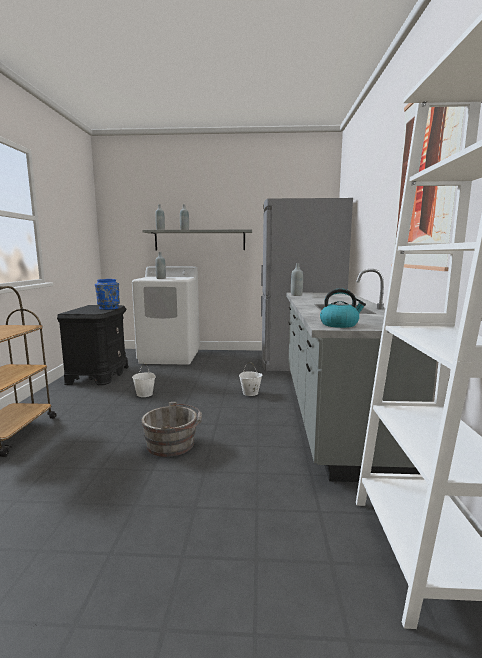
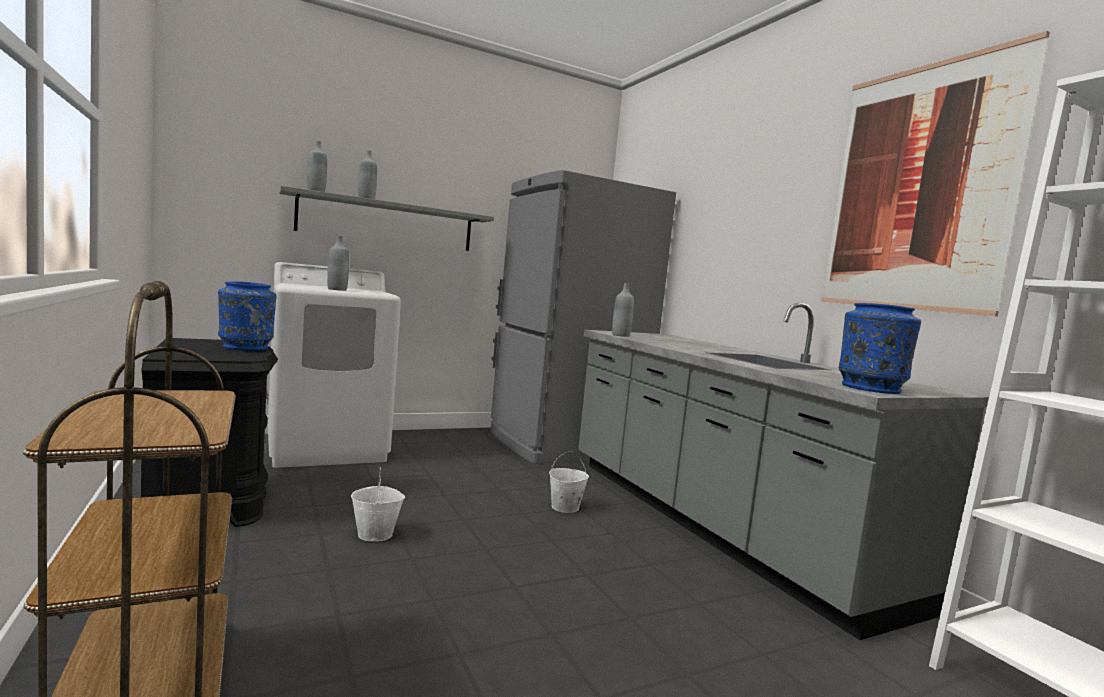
camera: 30 degrees left, 5 degrees down
grey bucket [141,402,202,457] -> none
kettle [320,288,366,328] -> blue vase [839,303,921,394]

